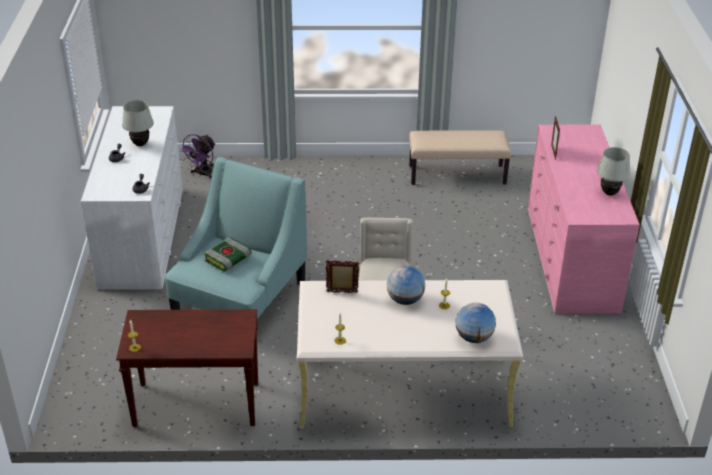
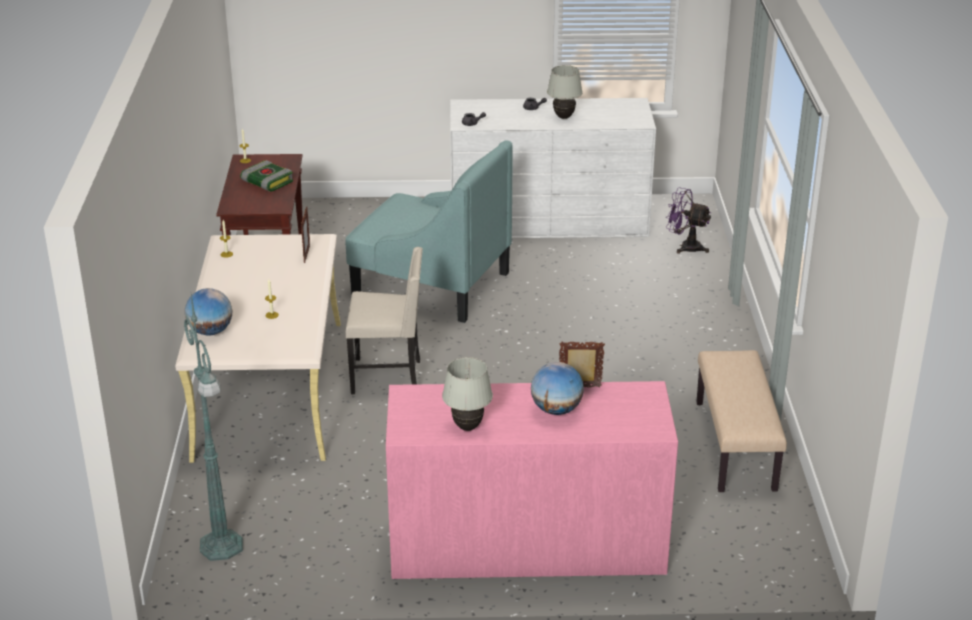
camera: 90 degrees right, 5 degrees down
book [204,237,252,272] -> book moved to [240,160,293,192]
globe [387,266,425,305] -> globe moved to [531,362,584,415]
none -> green floor lamp [184,294,243,561]

